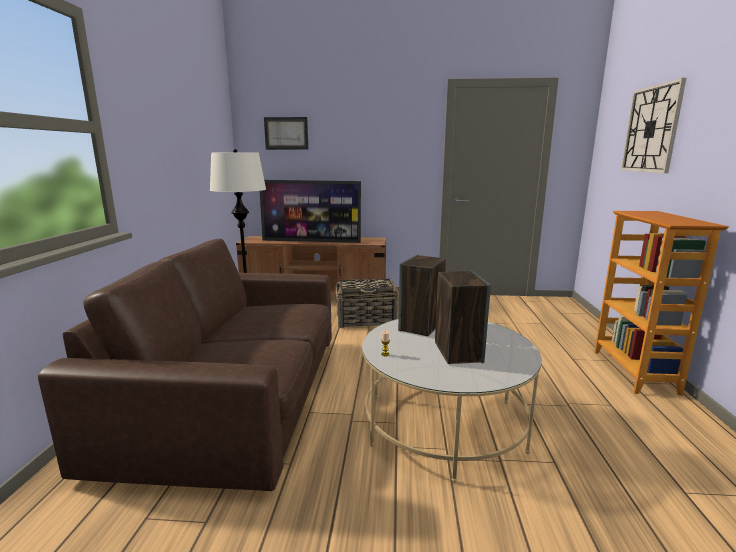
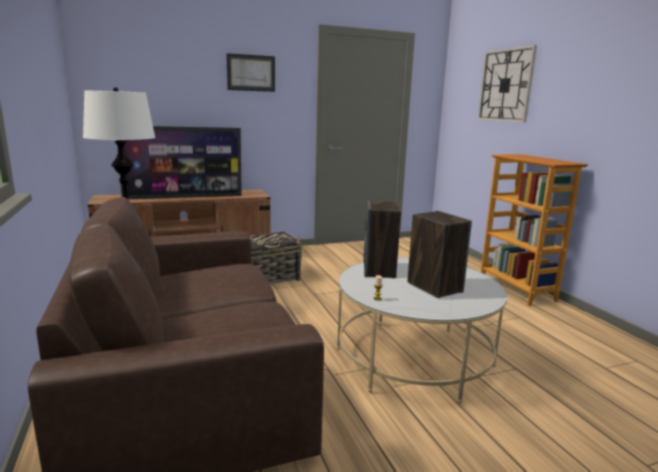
camera: 25 degrees left, 0 degrees up
picture [264,117,308,150] -> picture moved to [226,53,275,92]

